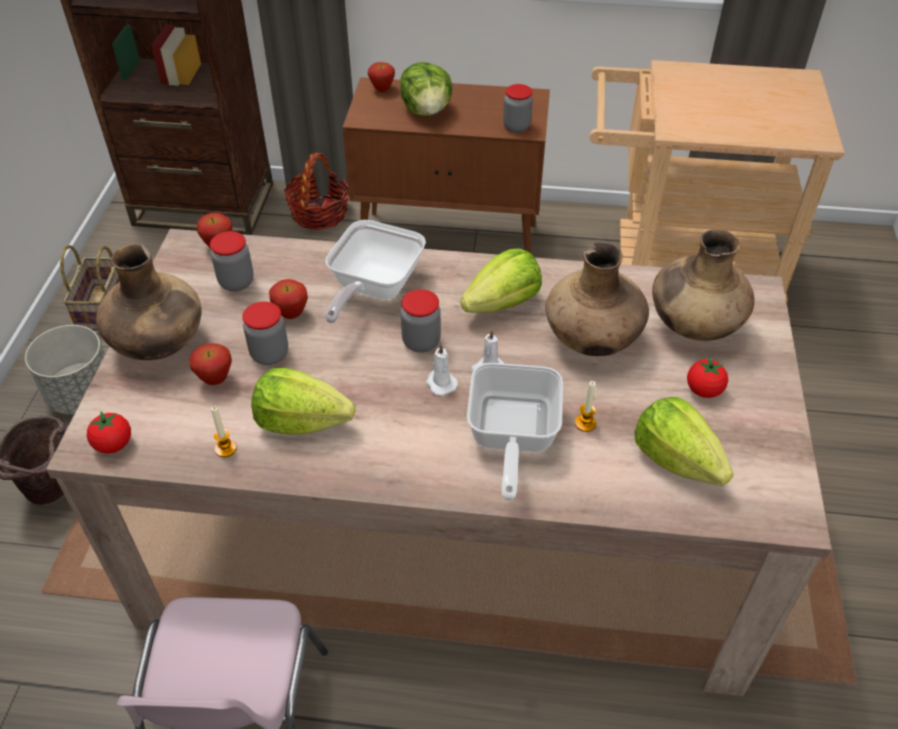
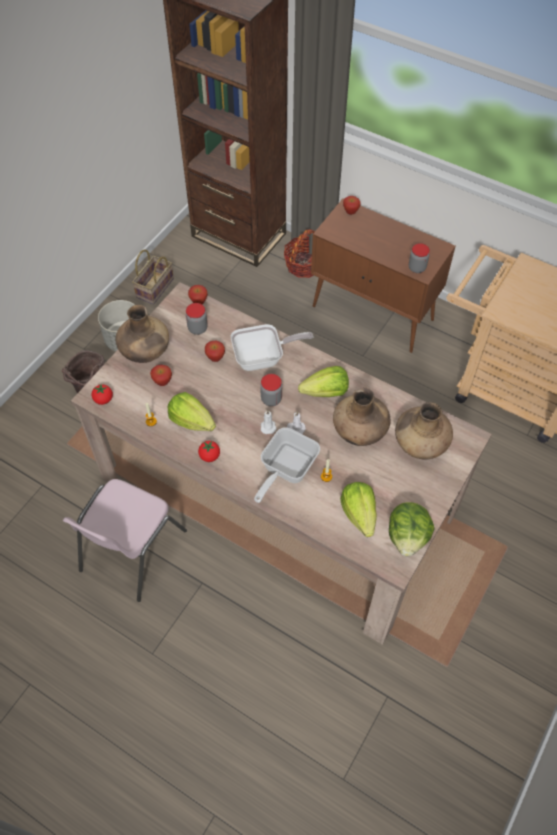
camera: 25 degrees right, 10 degrees up
jar [242,301,288,365] -> none
frying pan [325,220,426,323] -> frying pan turned 150 degrees counterclockwise [231,324,314,371]
lettuce [400,62,452,116] -> lettuce moved to [389,502,434,556]
tomato [687,357,728,398] -> tomato moved to [198,441,220,462]

